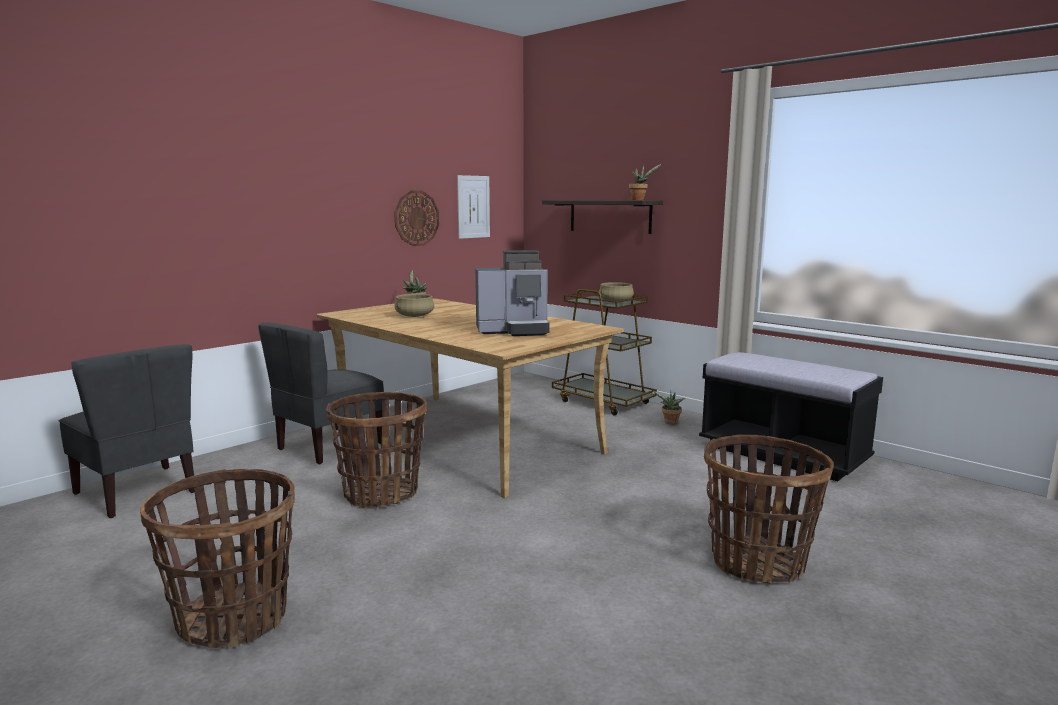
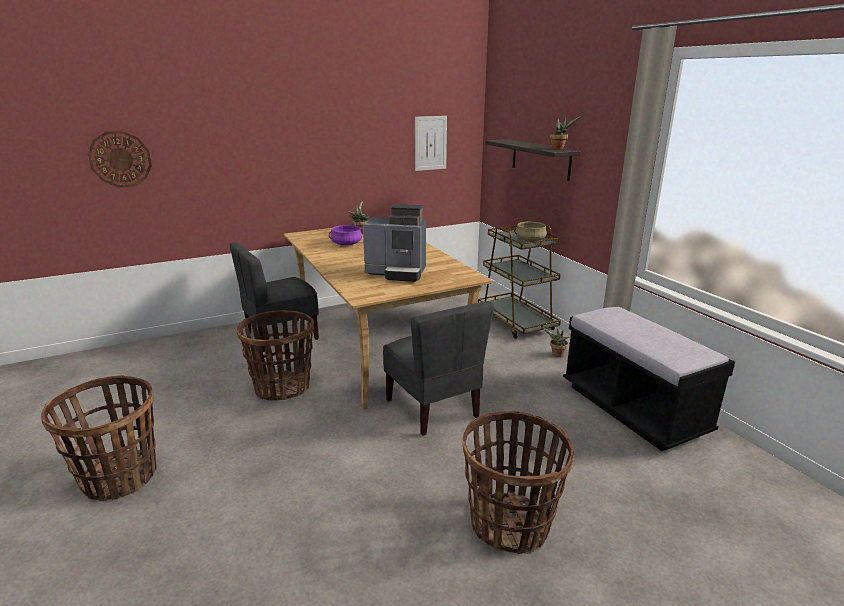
camera: 20 degrees right, 10 degrees up
grey chair [59,344,195,518] -> grey chair moved to [383,301,494,436]
wall clock [394,191,439,246] -> wall clock moved to [88,131,152,188]
beige cooking pot [394,294,434,317] -> purple cooking pot [329,225,362,246]

